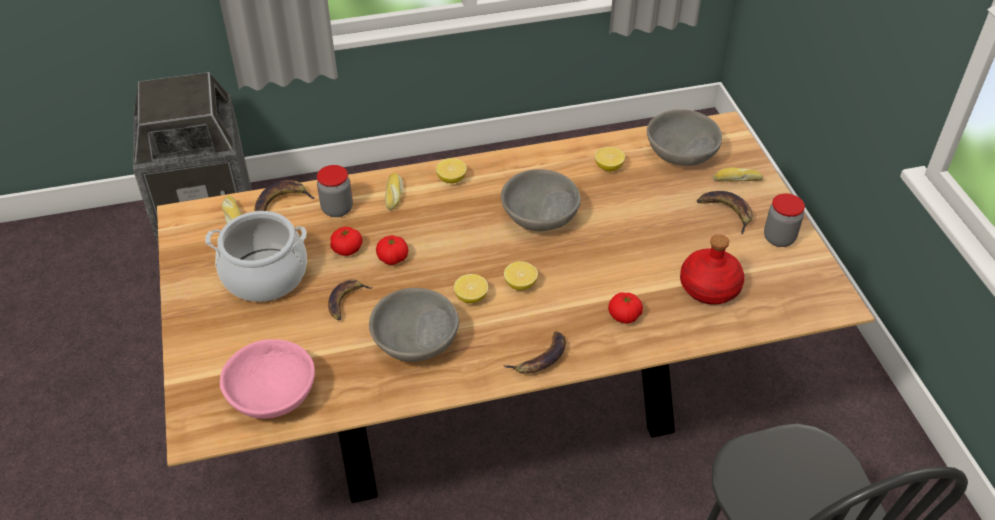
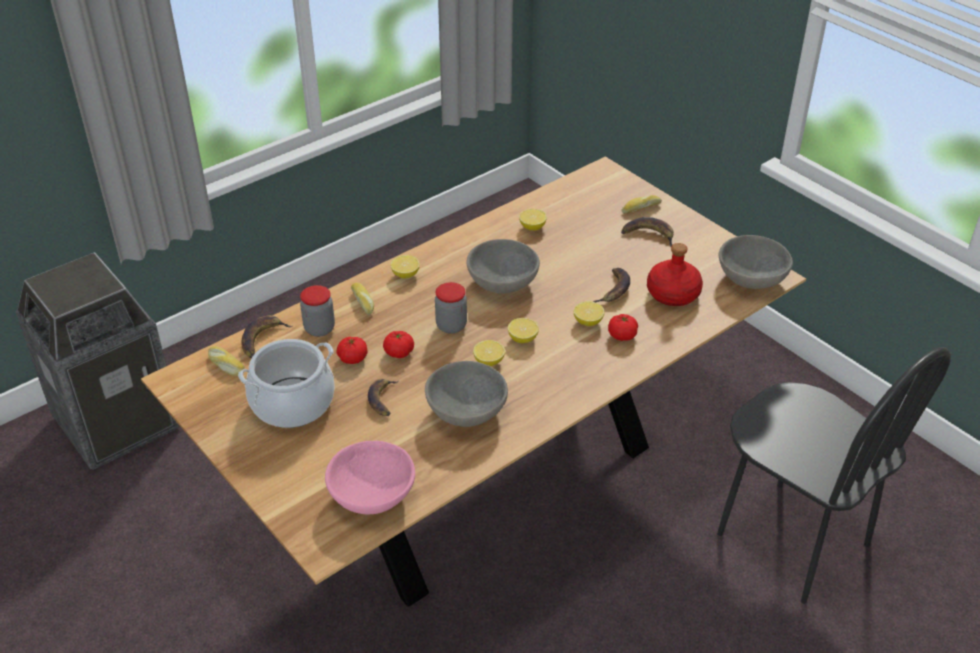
camera: 25 degrees left, 5 degrees down
banana [503,331,566,374] -> banana moved to [593,268,630,303]
grey bowl [647,109,722,166] -> grey bowl moved to [719,235,793,289]
jar [764,194,805,247] -> jar moved to [435,282,467,334]
none -> lemon [574,301,604,326]

